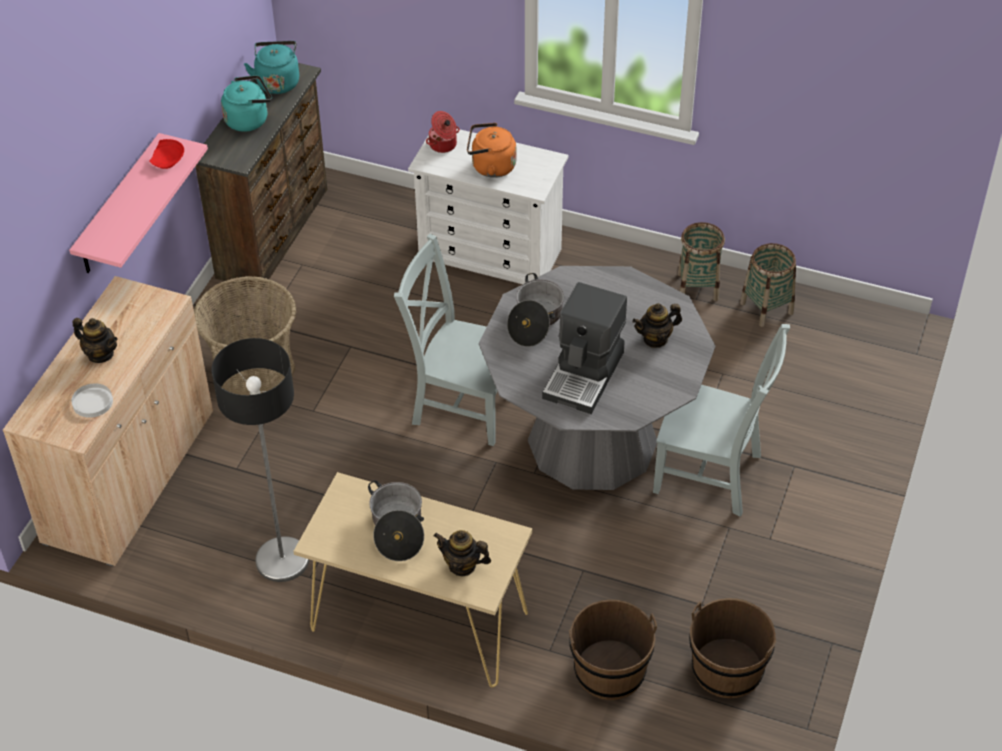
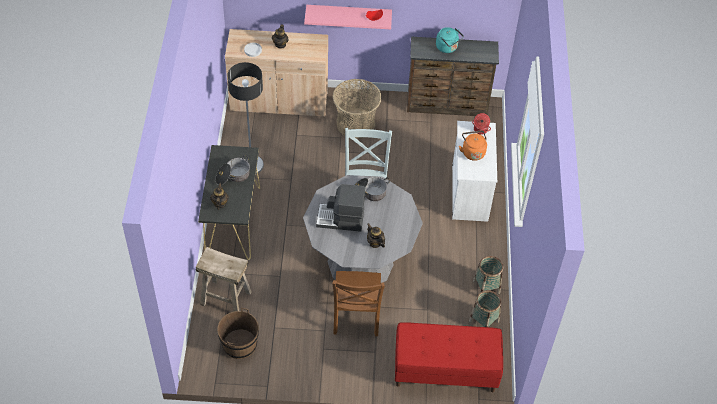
camera: 70 degrees right, 5 degrees up
turquoise kettle [244,41,299,94] -> none
beige console table [294,472,532,687] -> black console table [198,145,260,260]
brown bucket [569,600,657,700] -> beige stool [196,247,252,312]
grey chair [653,324,790,517] -> brown chair [332,271,385,337]
none -> red bench [395,322,503,392]

